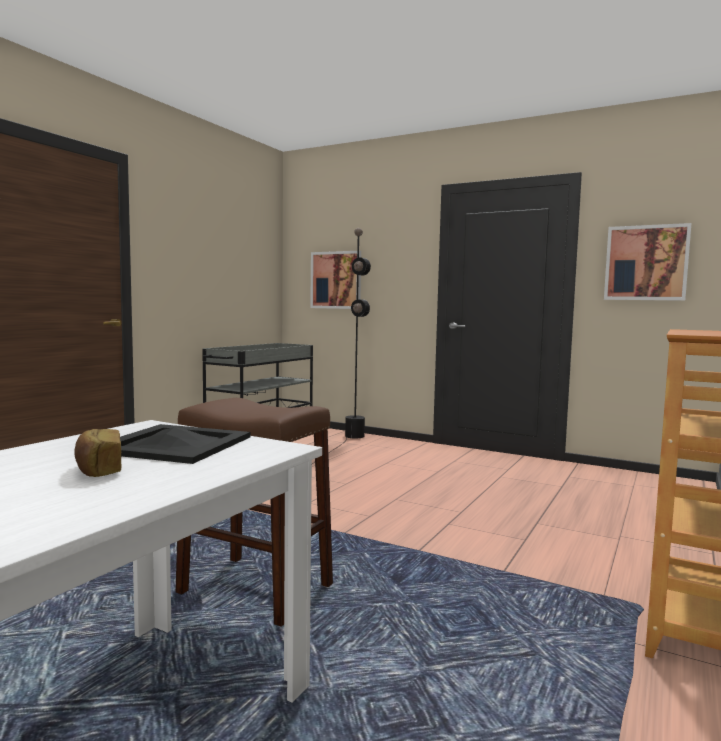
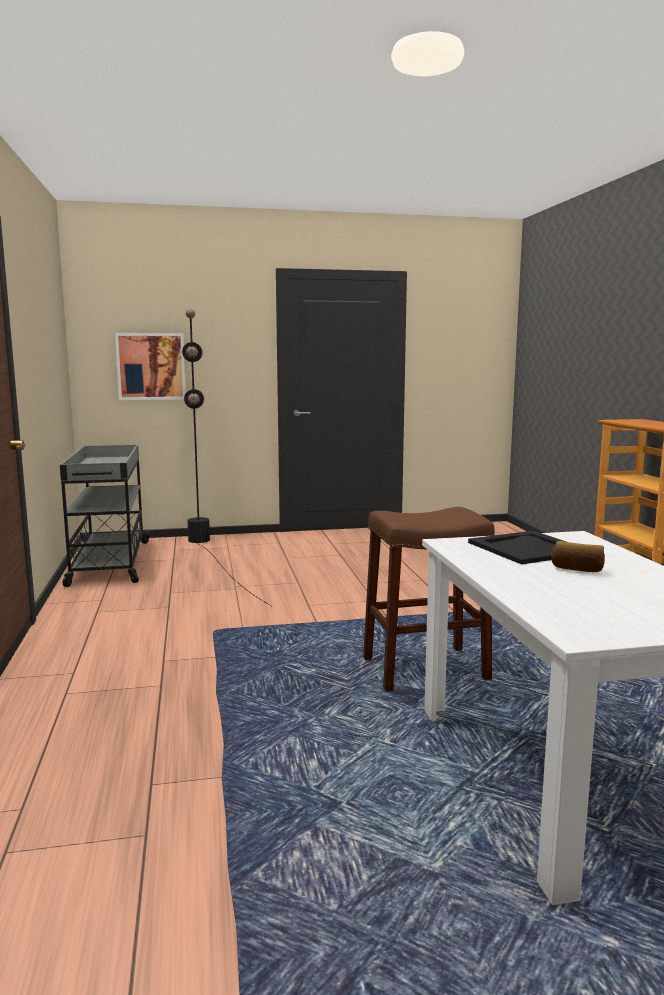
camera: 40 degrees left, 5 degrees up
picture [604,223,692,301] -> none

